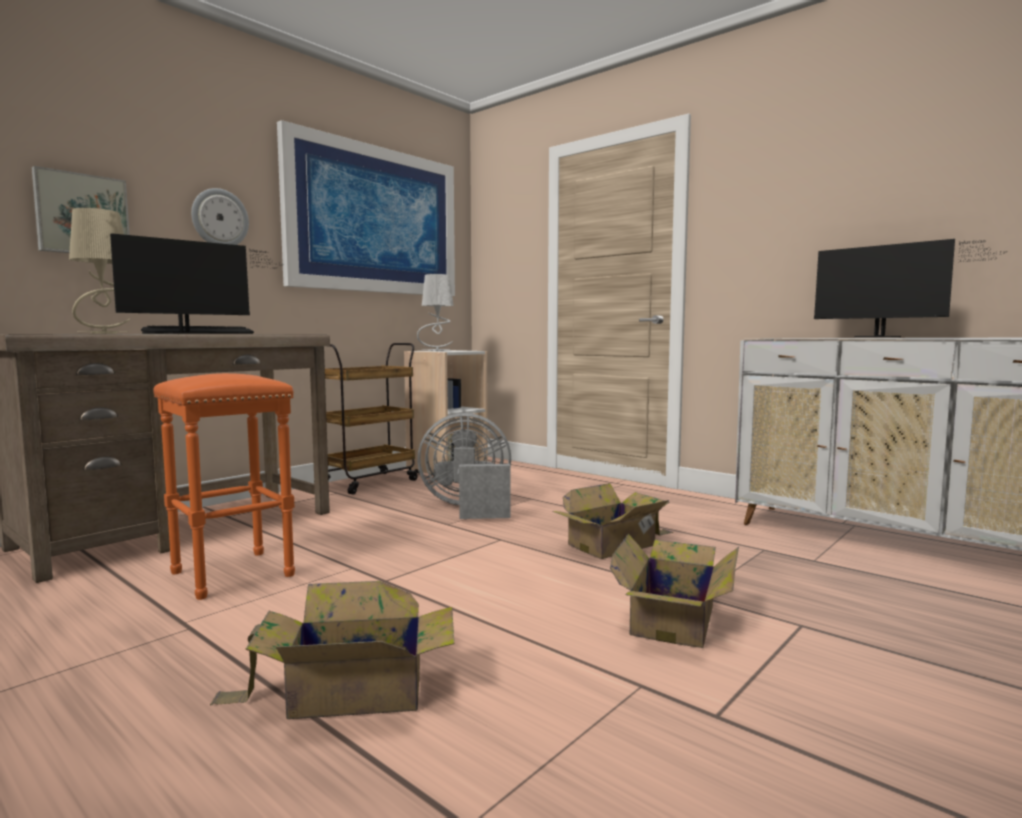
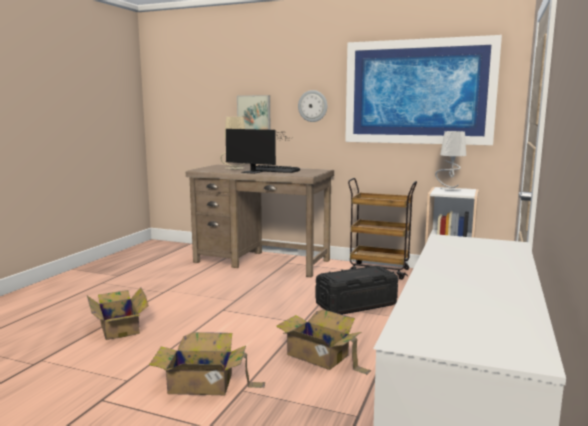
camera: 70 degrees right, 5 degrees up
orange stool [153,373,295,600] -> none
grey fan [417,413,511,519] -> black storage box [316,266,398,315]
monitor [814,239,1005,338] -> none

